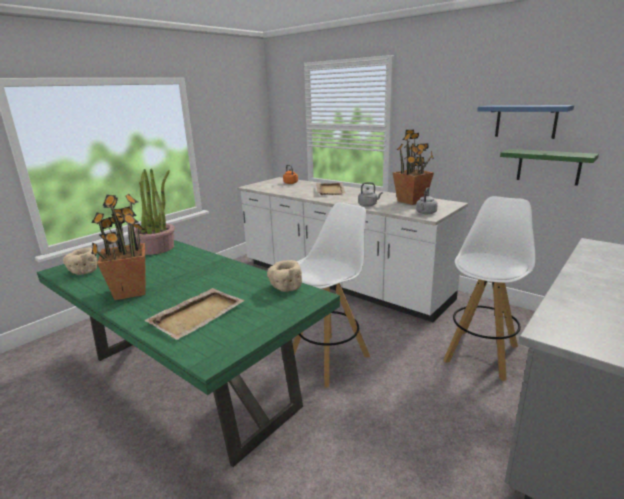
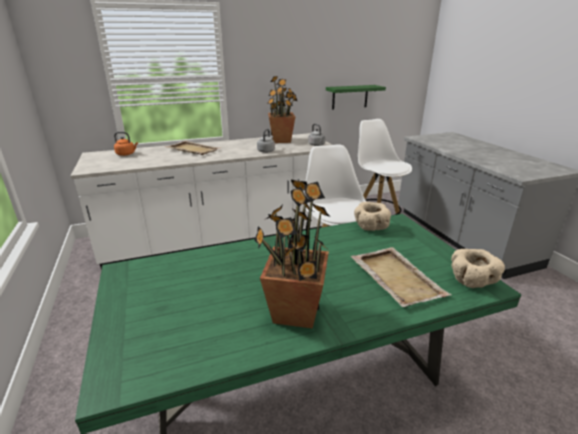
camera: 60 degrees left, 5 degrees up
beige bowl [63,248,97,275] -> beige bowl moved to [451,249,505,288]
potted plant [134,169,175,255] -> none
blue shelf [477,105,574,139] -> none

